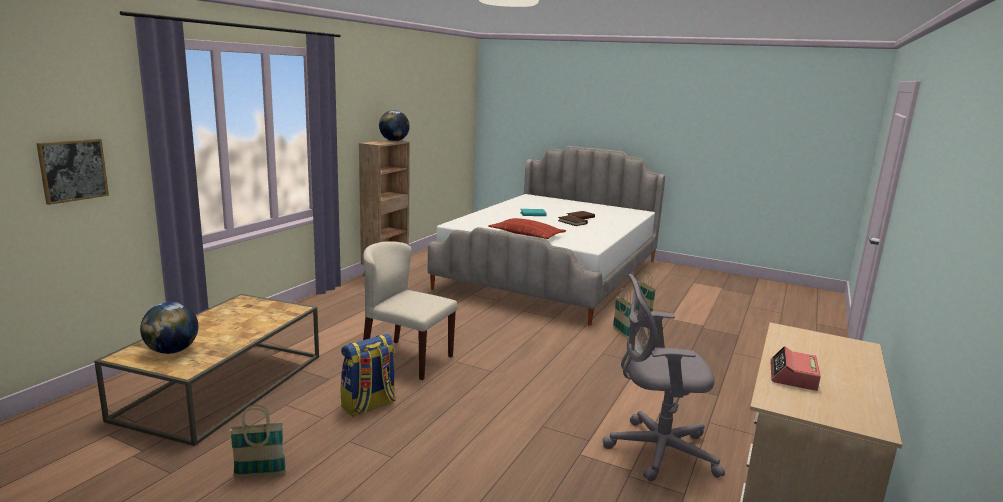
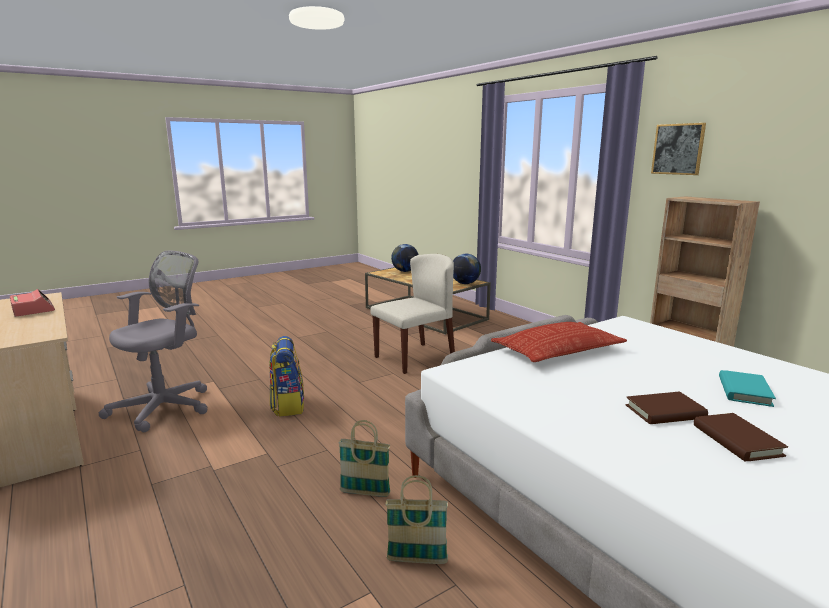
camera: 120 degrees right, 0 degrees up
picture [36,139,109,205] -> picture moved to [651,123,706,175]
basket [229,405,287,478] -> none
backpack [340,334,396,417] -> backpack moved to [269,336,304,416]
globe [379,110,410,141] -> globe moved to [453,254,481,284]

